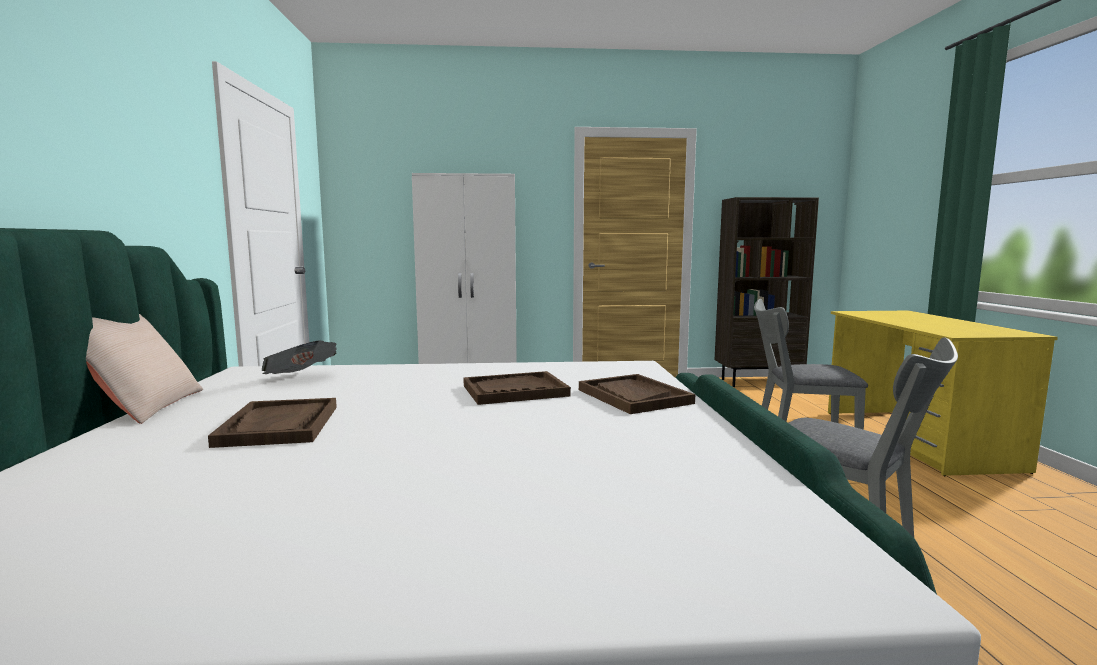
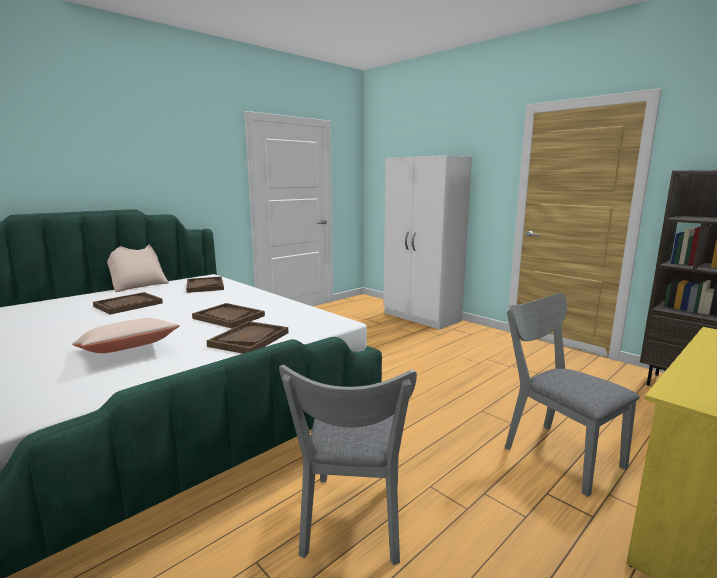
camera: 50 degrees right, 5 degrees up
newspaper [262,341,336,374] -> brown tray [186,276,224,293]
none -> beige pillow [72,318,180,353]

